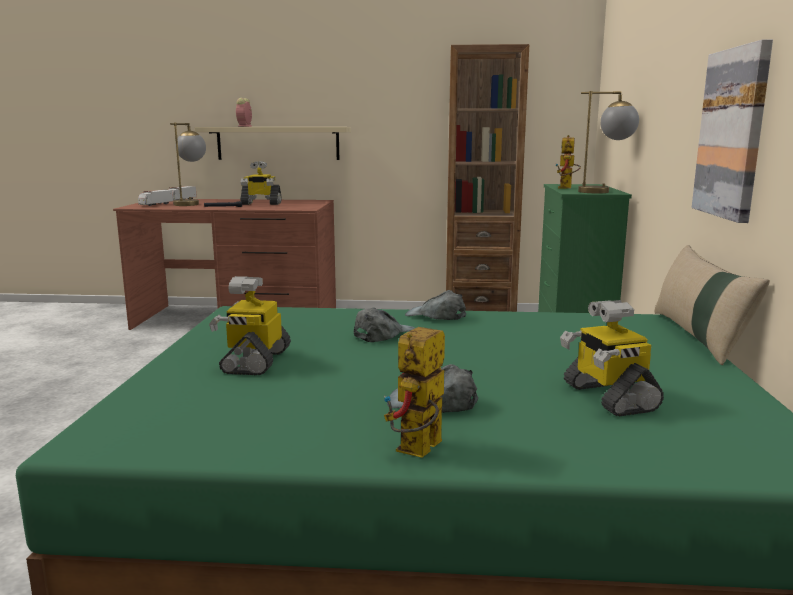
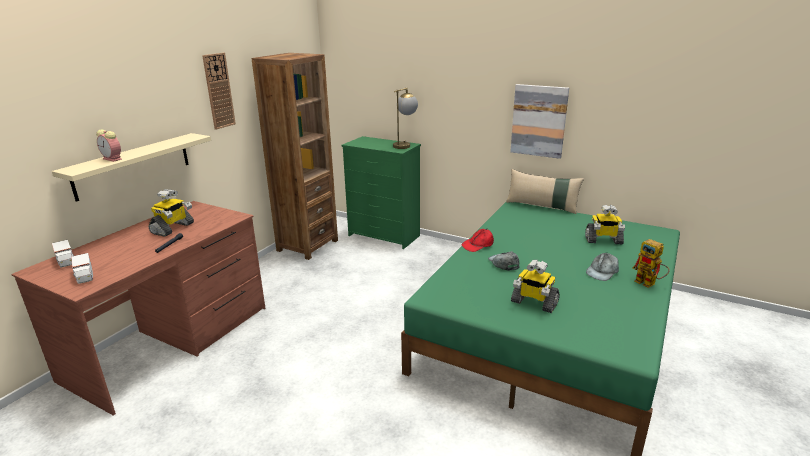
camera: 65 degrees left, 10 degrees up
table lamp [170,123,206,206] -> none
grey cap [405,290,466,320] -> red cap [462,229,494,252]
toy robot [555,135,581,189] -> none
none -> wall clock [202,53,236,130]

